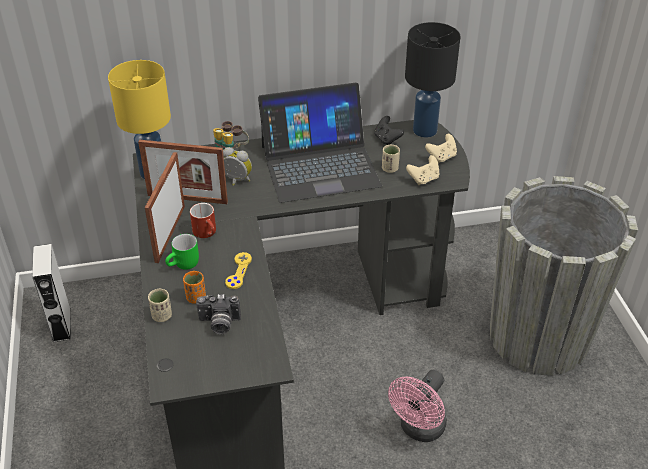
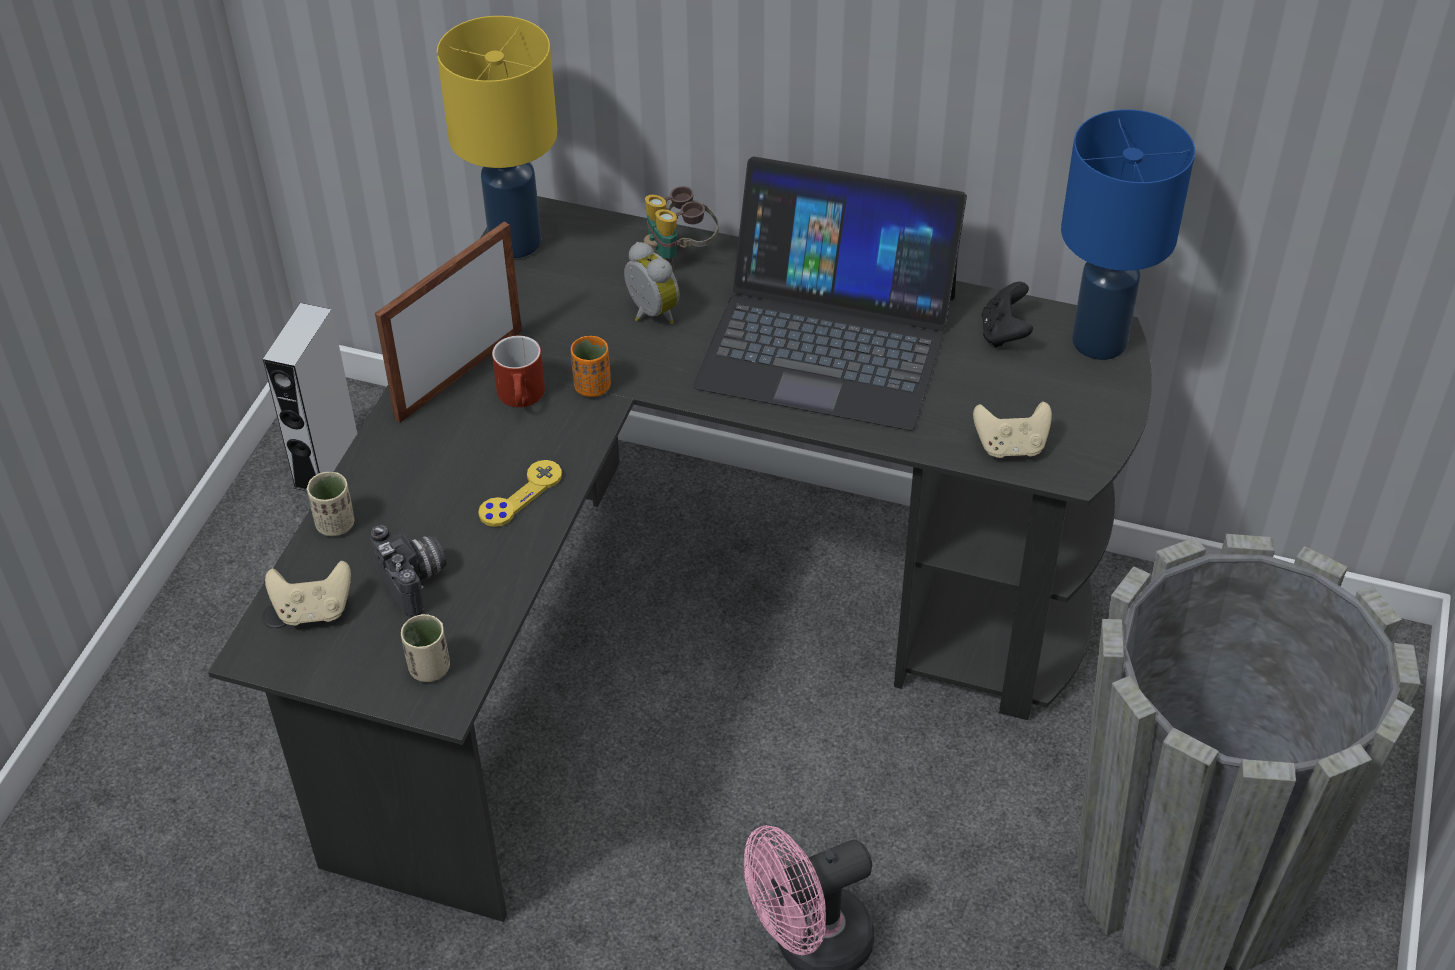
camera: 30 degrees right, 5 degrees up
picture frame [138,140,228,204] -> none
green mug [165,234,199,270] -> none
orange cup [183,271,206,304] -> orange cup moved to [571,336,611,397]
camera [196,294,241,335] -> camera turned 150 degrees counterclockwise [370,525,447,617]
beige cup [382,145,400,173] -> beige cup moved to [401,614,450,682]
black table lamp [405,22,460,138] -> blue table lamp [1061,109,1195,360]
beige game controller [425,134,457,163] -> beige game controller moved to [265,561,351,625]

